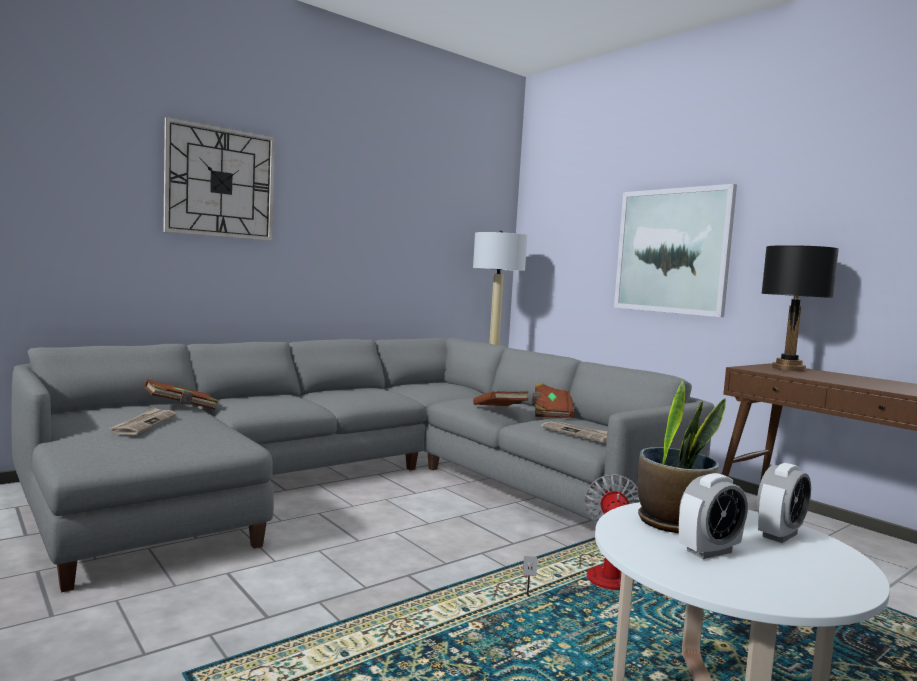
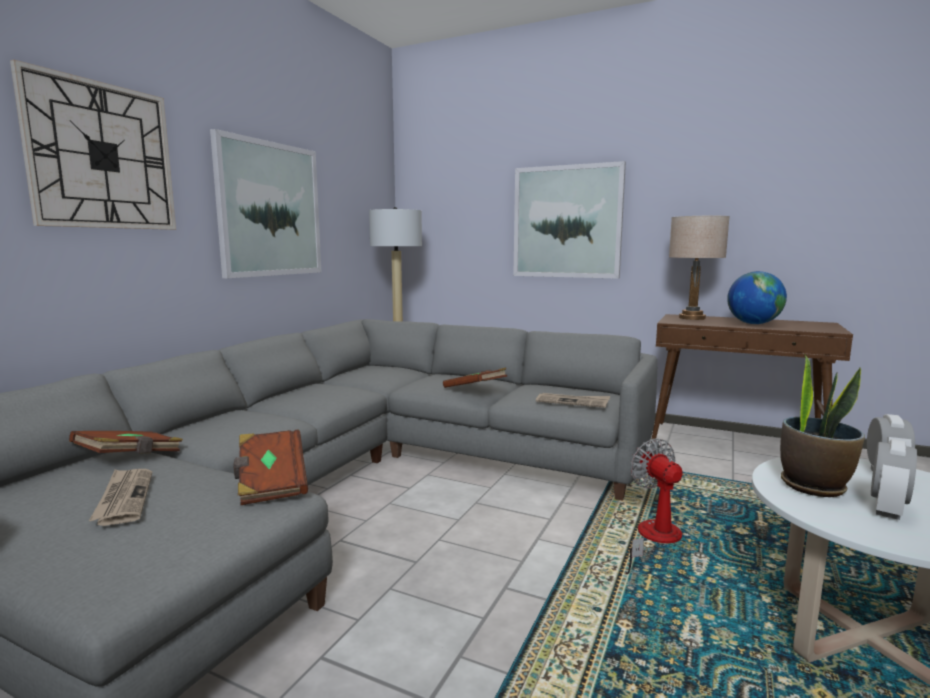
camera: 25 degrees left, 5 degrees up
brown book [532,383,575,418] -> brown book moved to [233,430,308,505]
black table lamp [761,245,839,371] -> beige table lamp [669,216,730,320]
none -> picture [210,129,321,278]
none -> globe [727,271,787,324]

